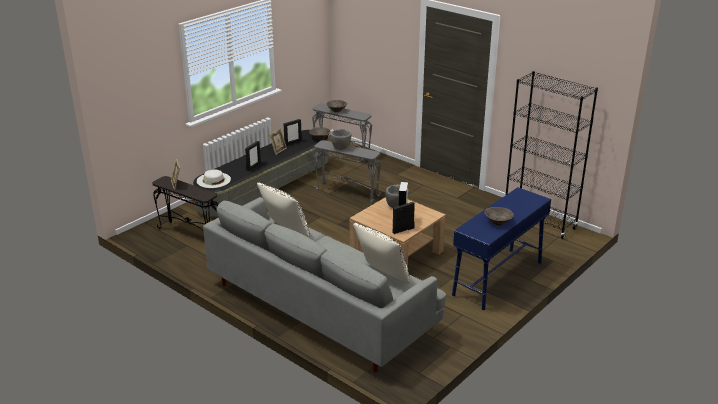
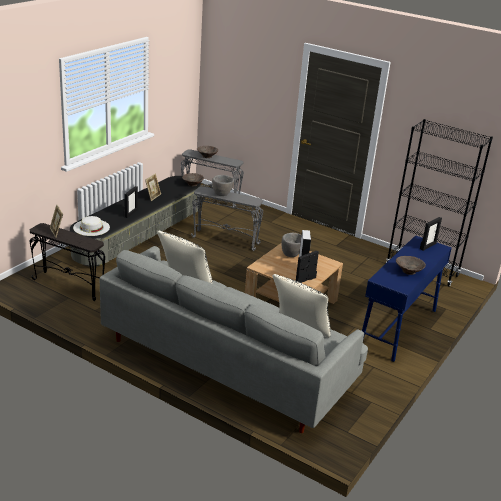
camera: 10 degrees left, 0 degrees up
picture frame [283,119,302,145] -> picture frame moved to [420,217,442,251]

